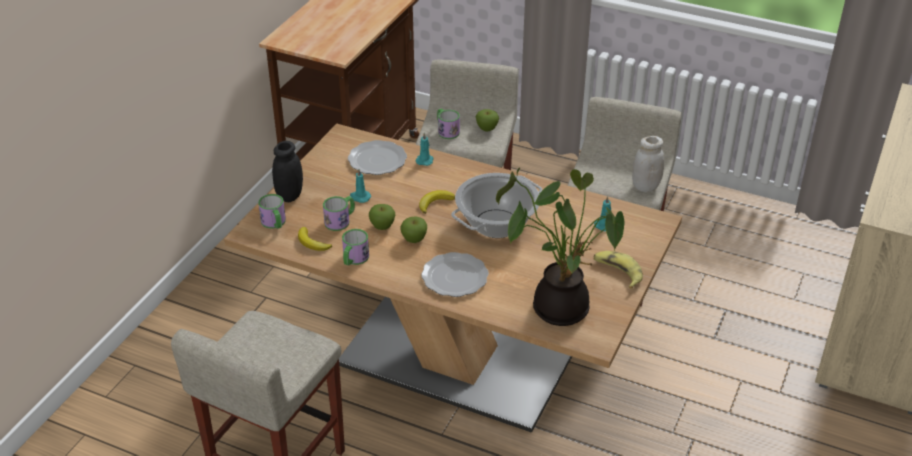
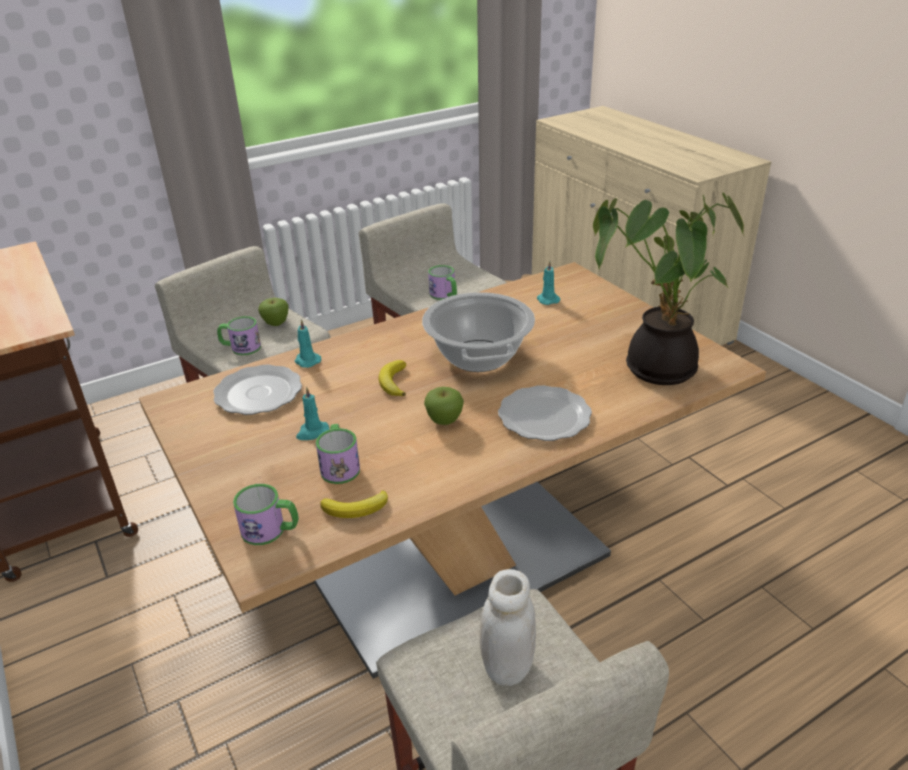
camera: 55 degrees left, 5 degrees down
black jar [272,141,303,202] -> none
mug [342,229,369,266] -> mug moved to [428,265,457,300]
apple [369,204,395,230] -> none
banana [593,251,643,289] -> none
white jar [632,136,664,192] -> white jar moved to [480,569,536,686]

